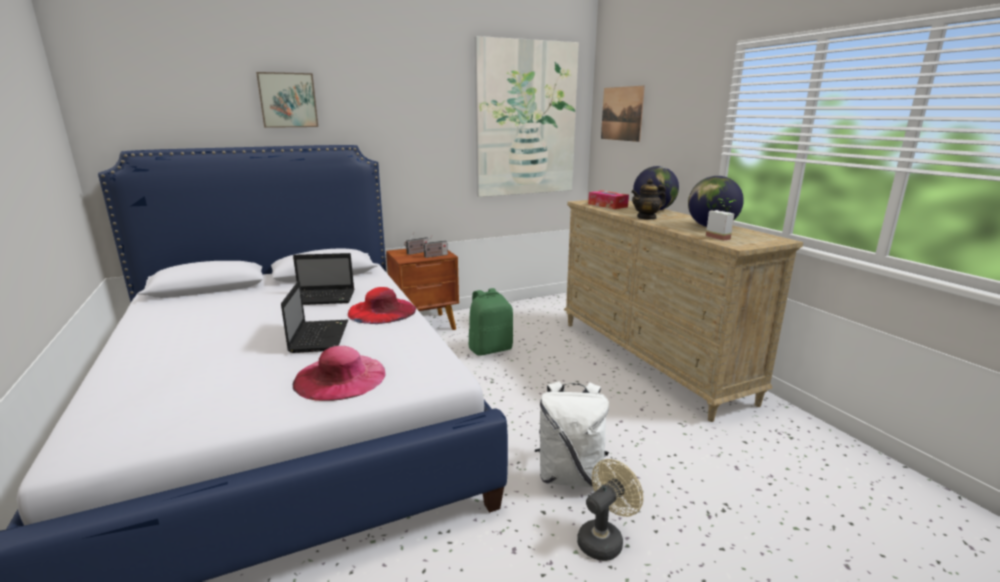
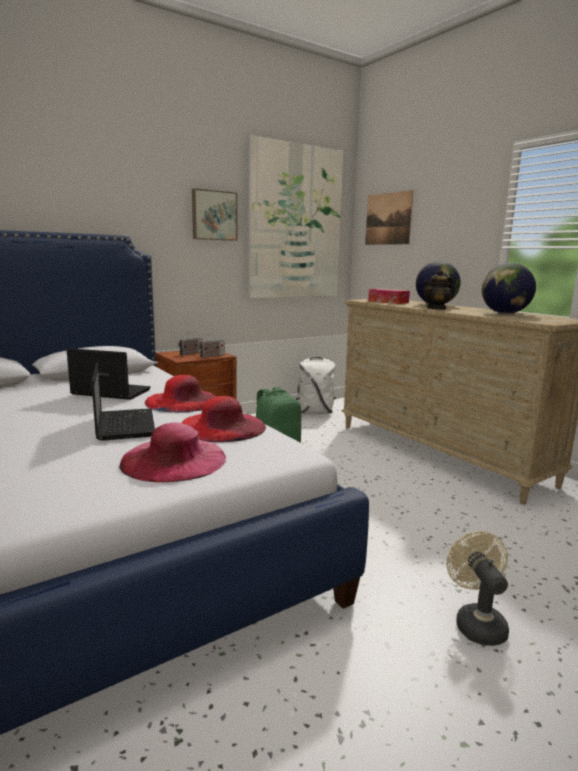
camera: 10 degrees left, 5 degrees down
picture [256,72,318,128] -> picture moved to [192,188,238,241]
laptop [293,253,354,305] -> laptop turned 150 degrees counterclockwise [67,348,151,400]
white backpack [535,381,609,487] -> white backpack moved to [296,357,336,414]
beige fan [577,459,643,561] -> beige fan turned 45 degrees counterclockwise [446,531,509,646]
potted plant [706,198,737,241] -> none
none -> red hat [182,396,266,442]

